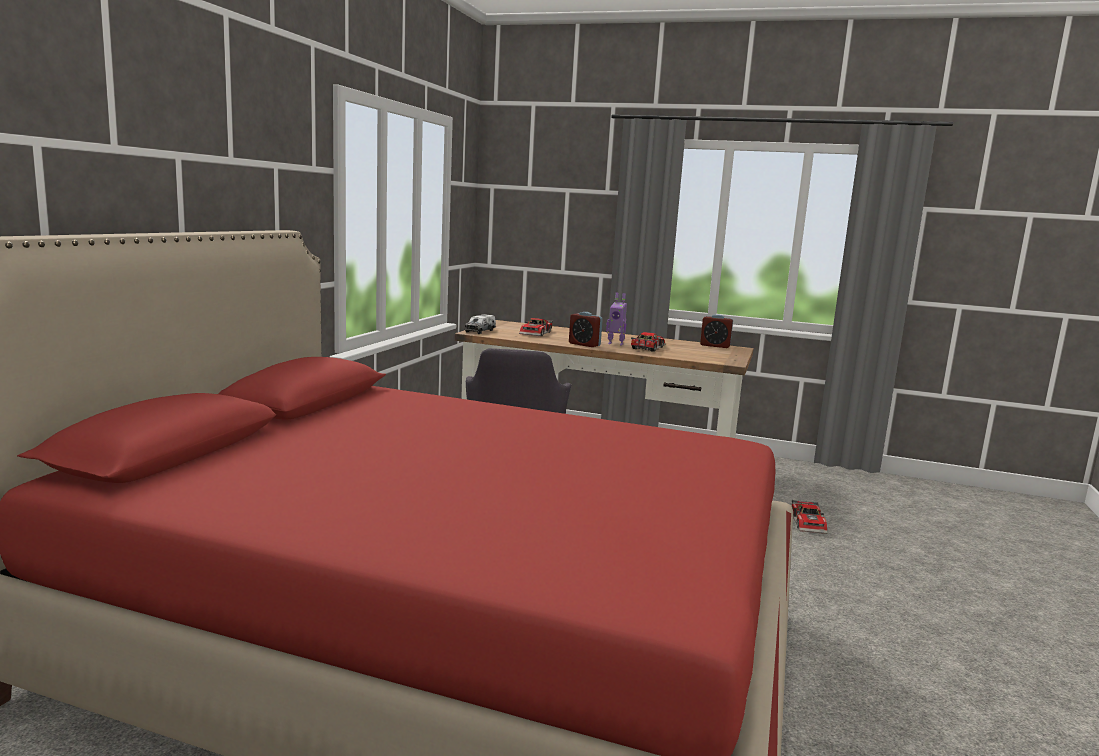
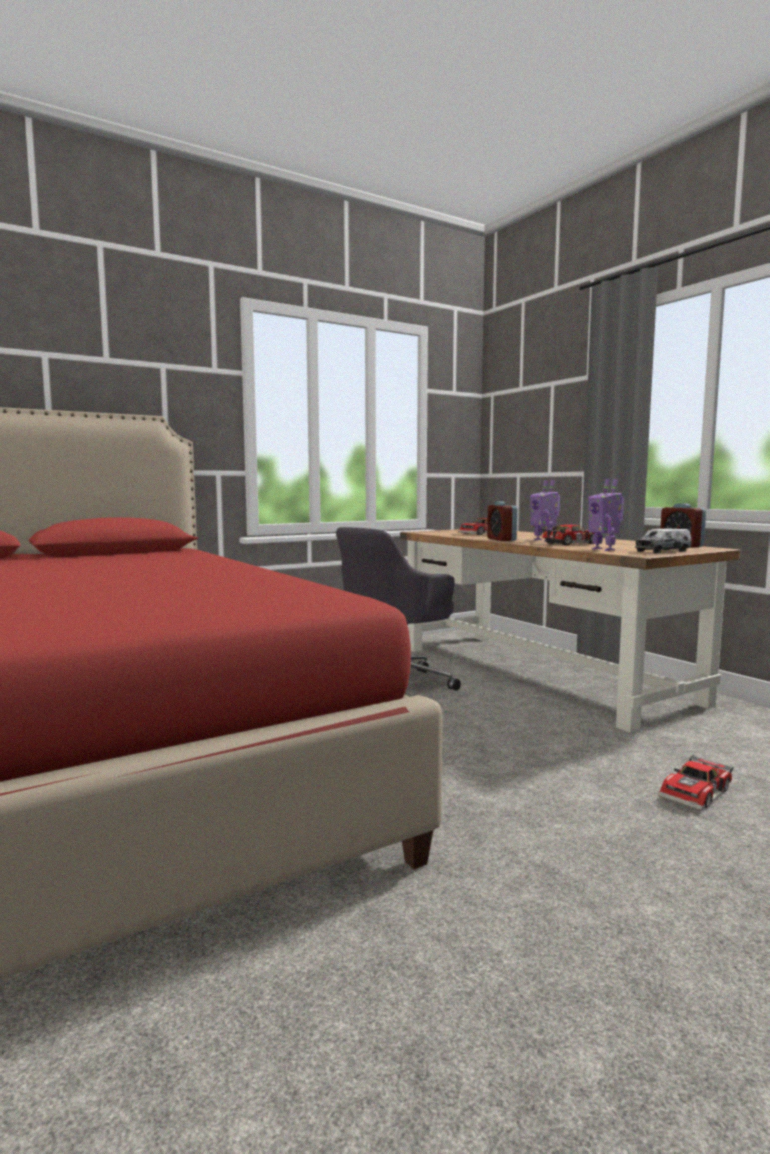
camera: 40 degrees right, 5 degrees down
toy truck [465,314,496,334] -> toy truck moved to [635,529,691,553]
none -> toy robot [588,479,624,551]

